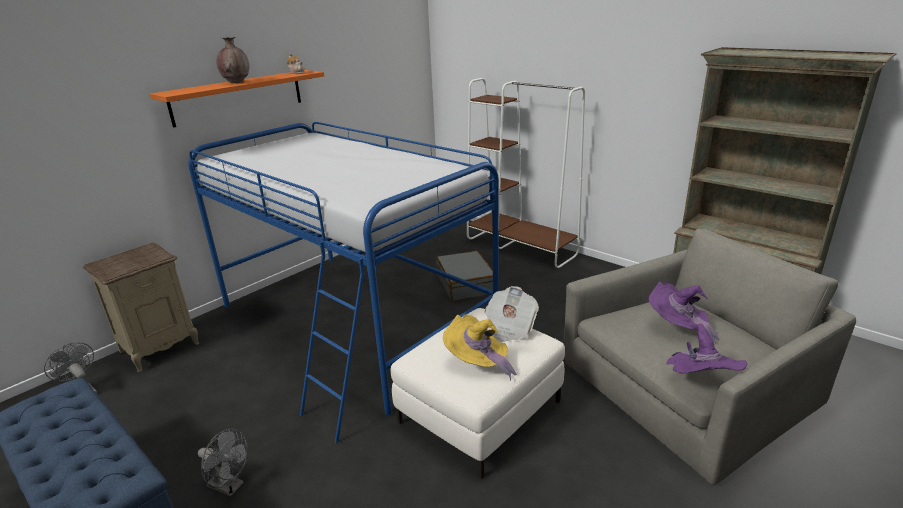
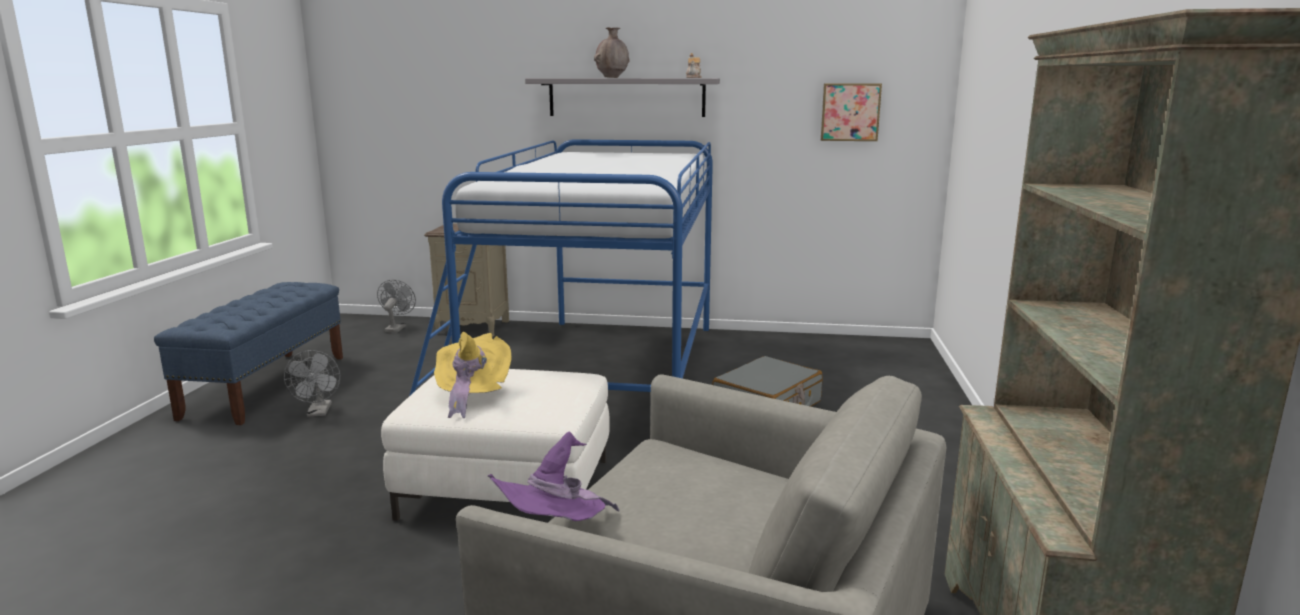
camera: 55 degrees right, 10 degrees down
orange shelf [150,70,324,128] -> grey shelf [525,78,720,117]
brown clothes rack [467,78,585,268] -> none
newspaper [485,286,539,342] -> none
purple hat [648,282,719,341] -> none
none -> picture [821,83,882,141]

